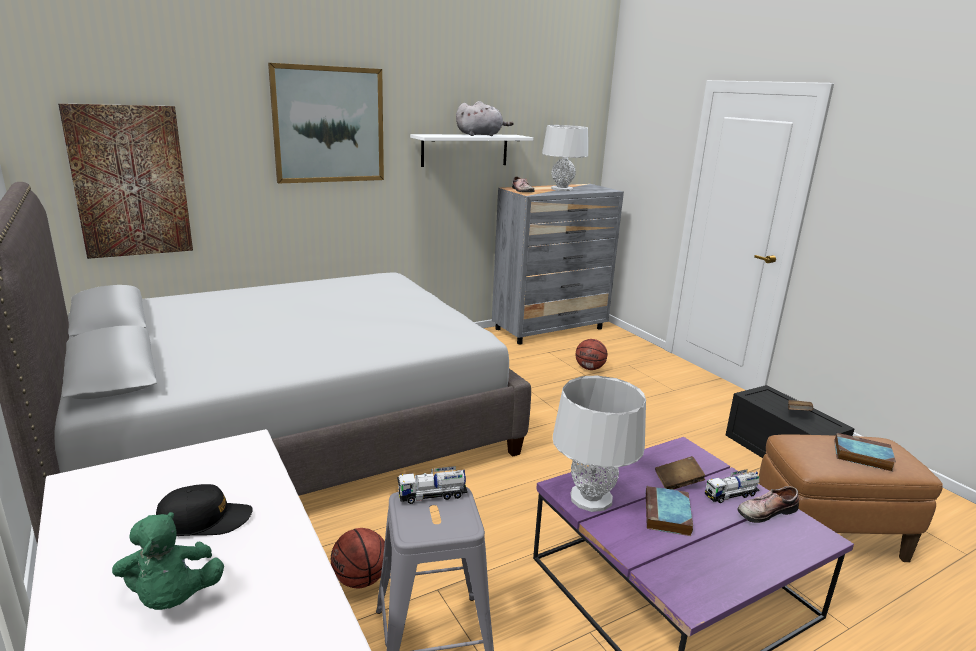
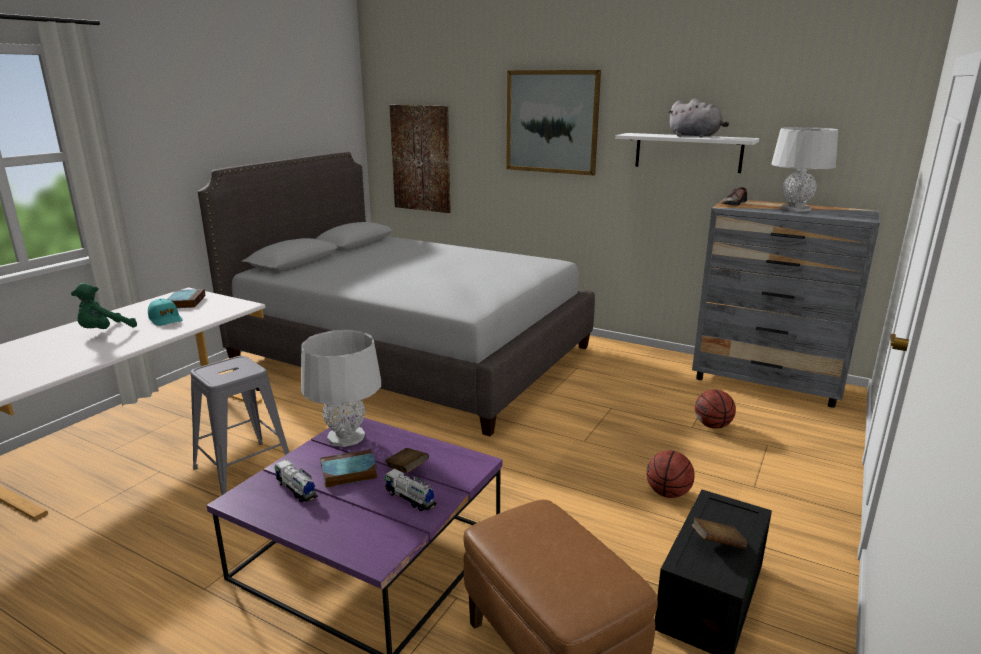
camera: 60 degrees right, 0 degrees up
black cap [156,484,253,536] -> turquoise cap [148,299,182,326]
basketball [331,528,385,588] -> basketball moved to [646,450,695,498]
toy truck [397,466,468,504] -> toy truck moved to [274,460,318,502]
shoe [737,486,799,523] -> none
book [834,433,896,472] -> book moved to [168,289,205,308]

